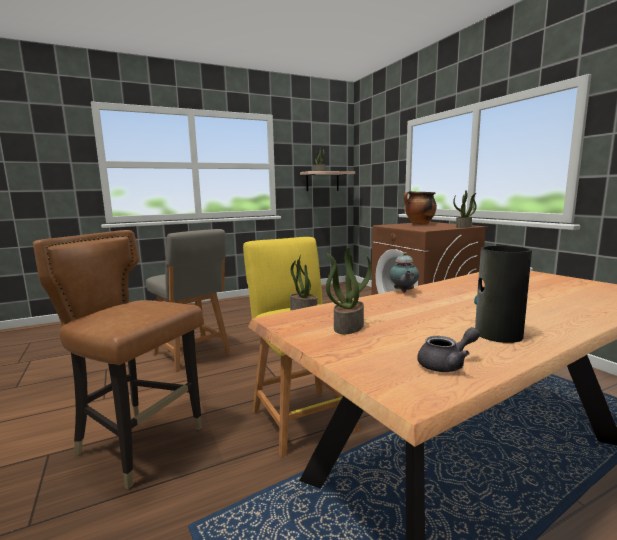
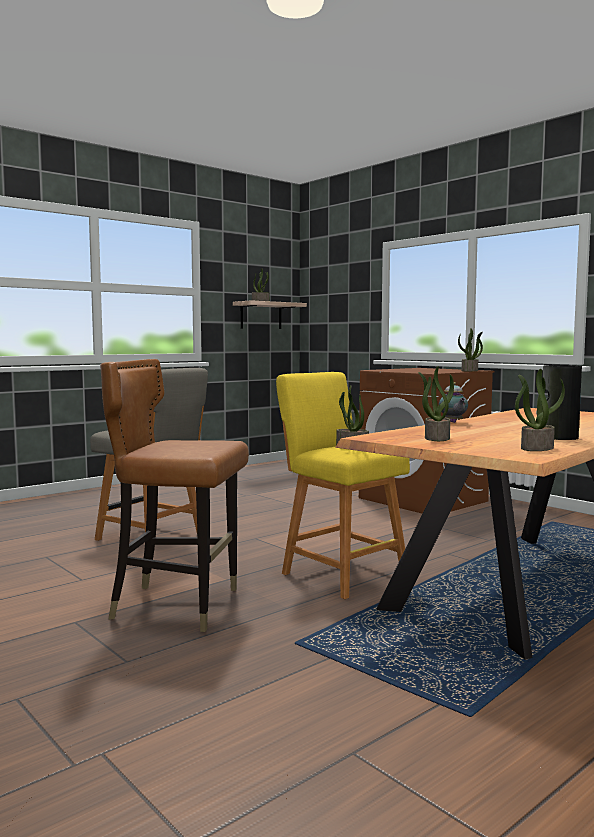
camera: 15 degrees left, 5 degrees down
cooking pot [403,191,437,225] -> none
grey teapot [417,327,480,372] -> potted plant [515,369,565,451]

